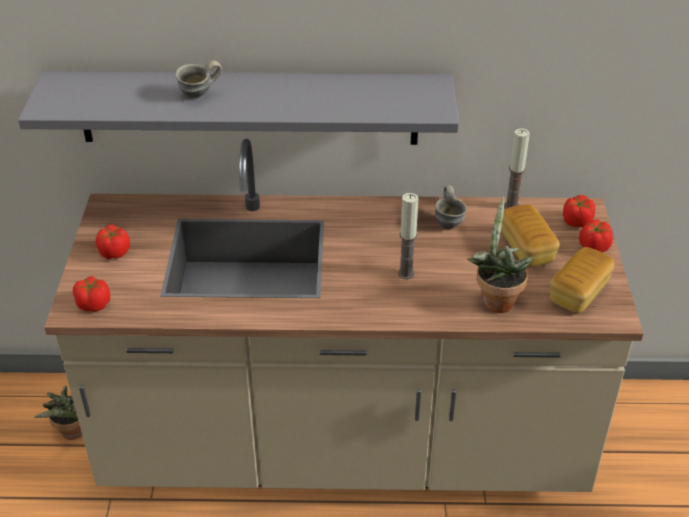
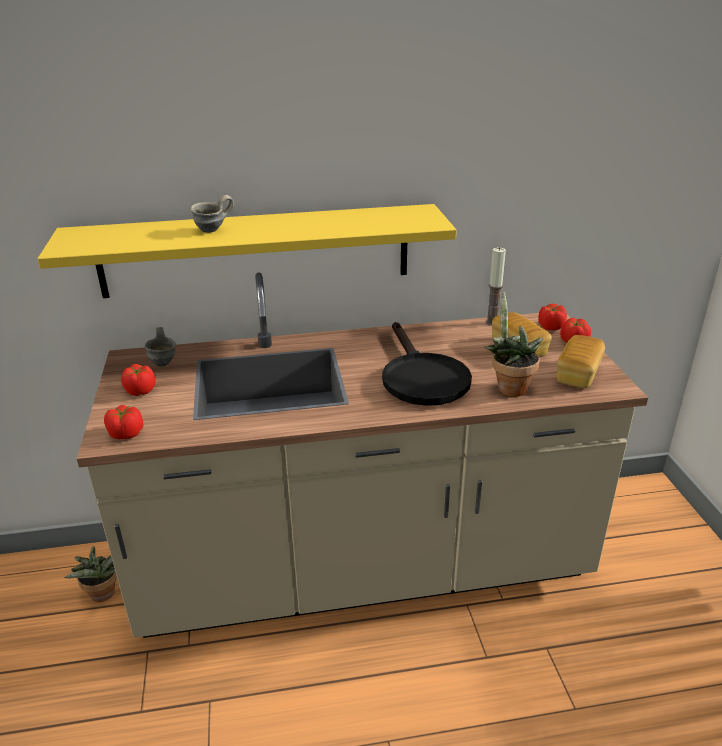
camera: 10 degrees left, 10 degrees down
grey shelf [18,71,459,145] -> yellow shelf [38,204,457,298]
candle [398,193,419,279] -> black frying pan [382,322,472,406]
grey mug [435,185,467,229] -> grey mug moved to [145,327,176,366]

